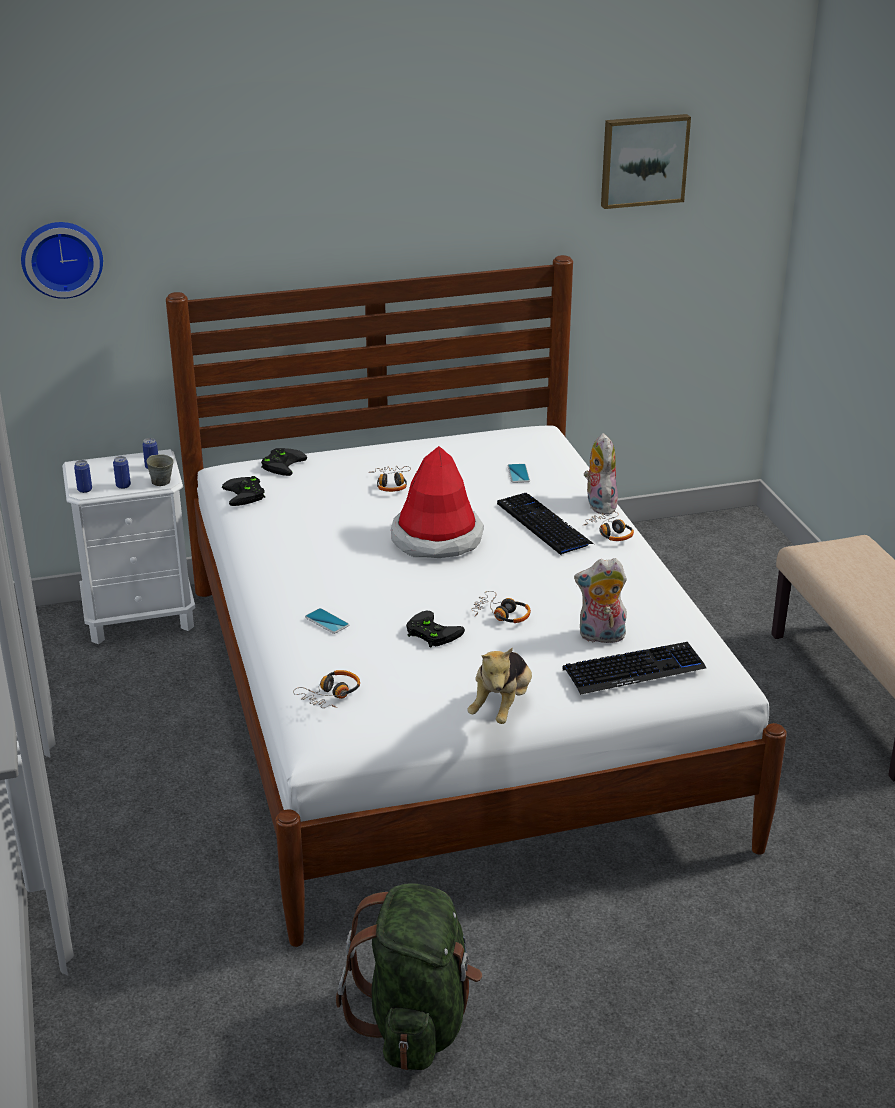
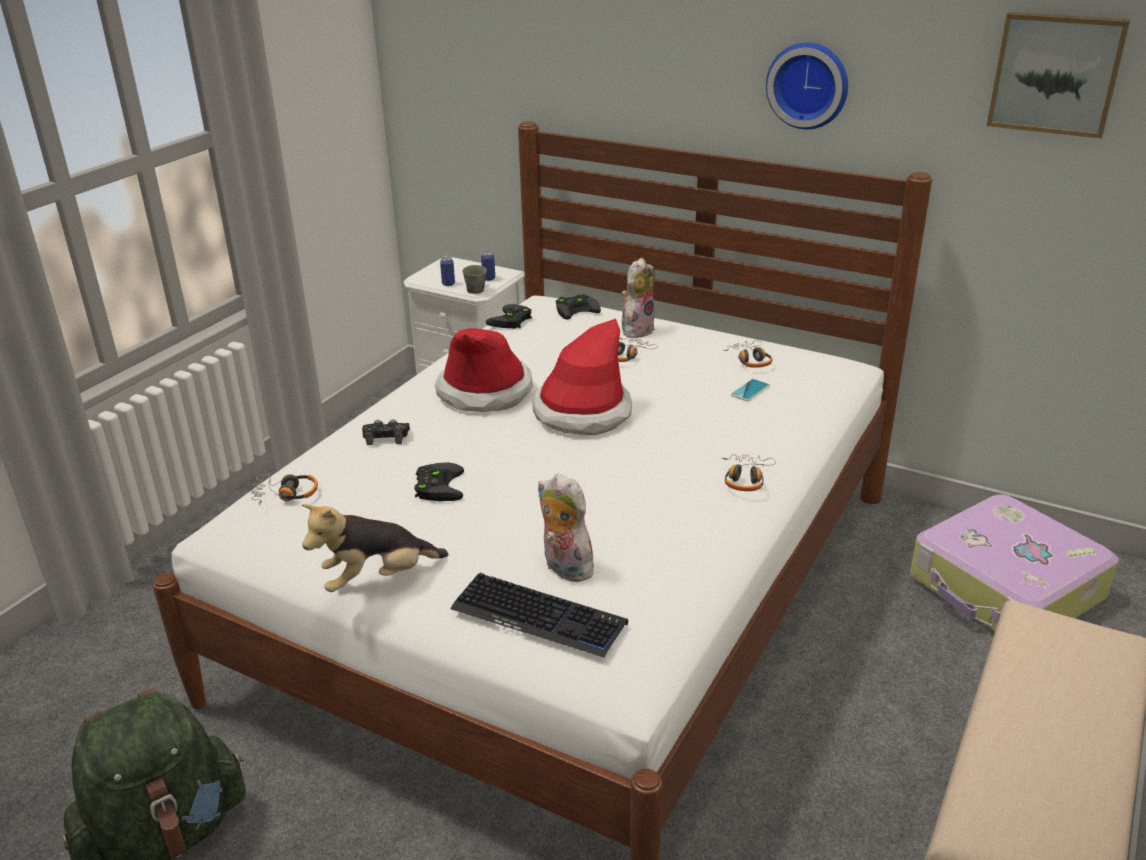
camera: 45 degrees right, 0 degrees up
wall clock [21,222,103,299] -> wall clock moved to [766,42,848,130]
can [74,460,92,493] -> none
phone [305,608,349,634] -> black game controller [362,419,410,445]
headphones [471,591,531,623] -> headphones moved to [723,340,773,368]
keyboard [497,493,594,556] -> none
plush toy [584,433,618,514] -> plush toy moved to [622,258,655,339]
none -> hat [434,328,533,412]
none -> suitcase [910,494,1118,632]

